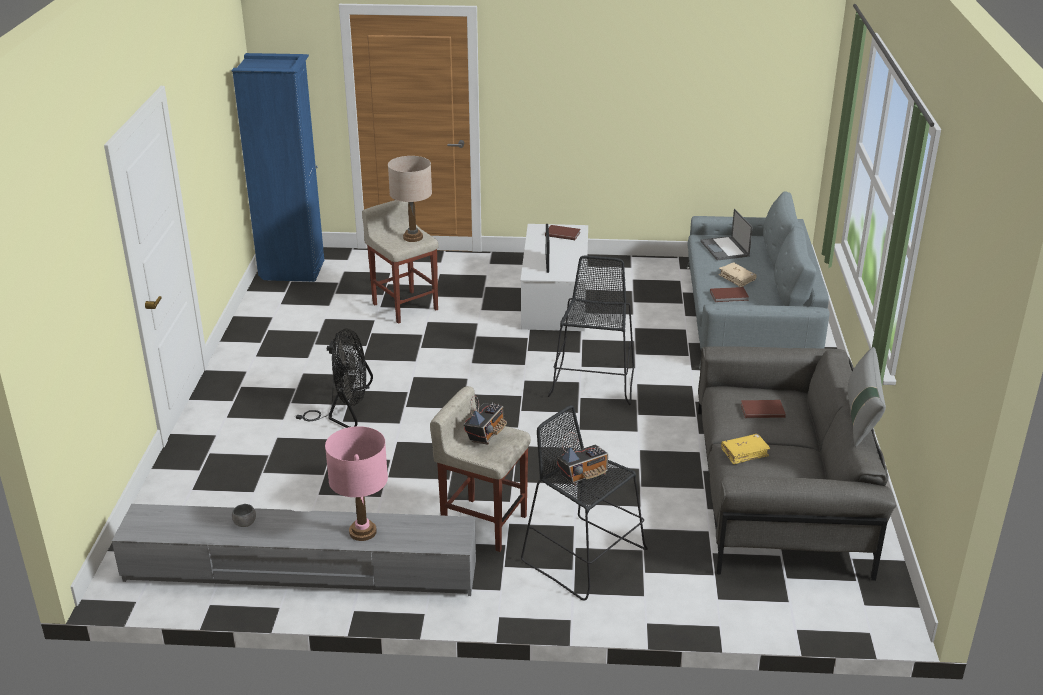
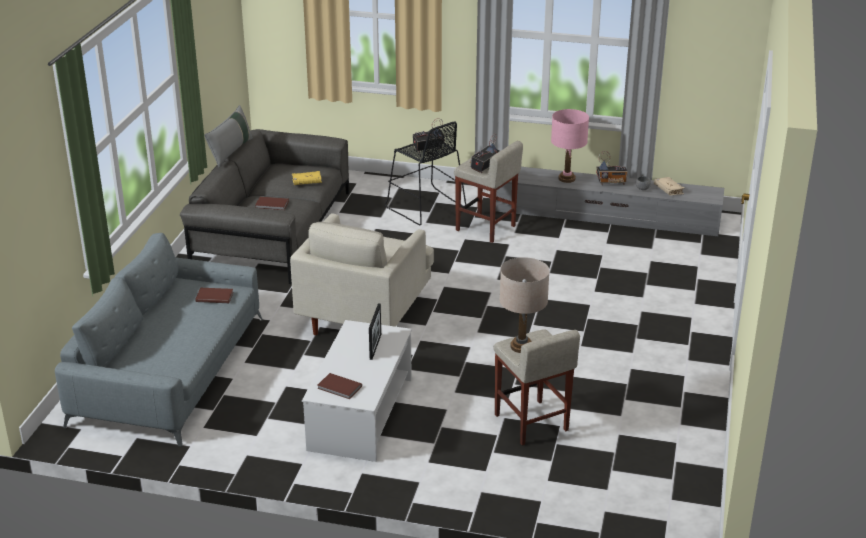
camera: 170 degrees left, 0 degrees up
blue cabinet [231,53,324,282] -> none
black fan [295,328,373,428] -> none
black stool [548,256,634,405] -> beige armchair [290,213,434,335]
laptop [700,209,753,261] -> none
beige book [718,262,757,287] -> beige book moved to [654,177,684,196]
none -> radio [596,151,628,185]

